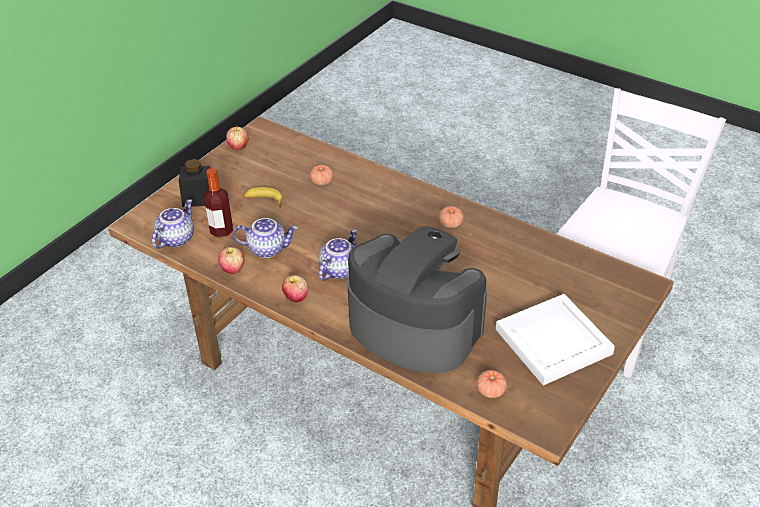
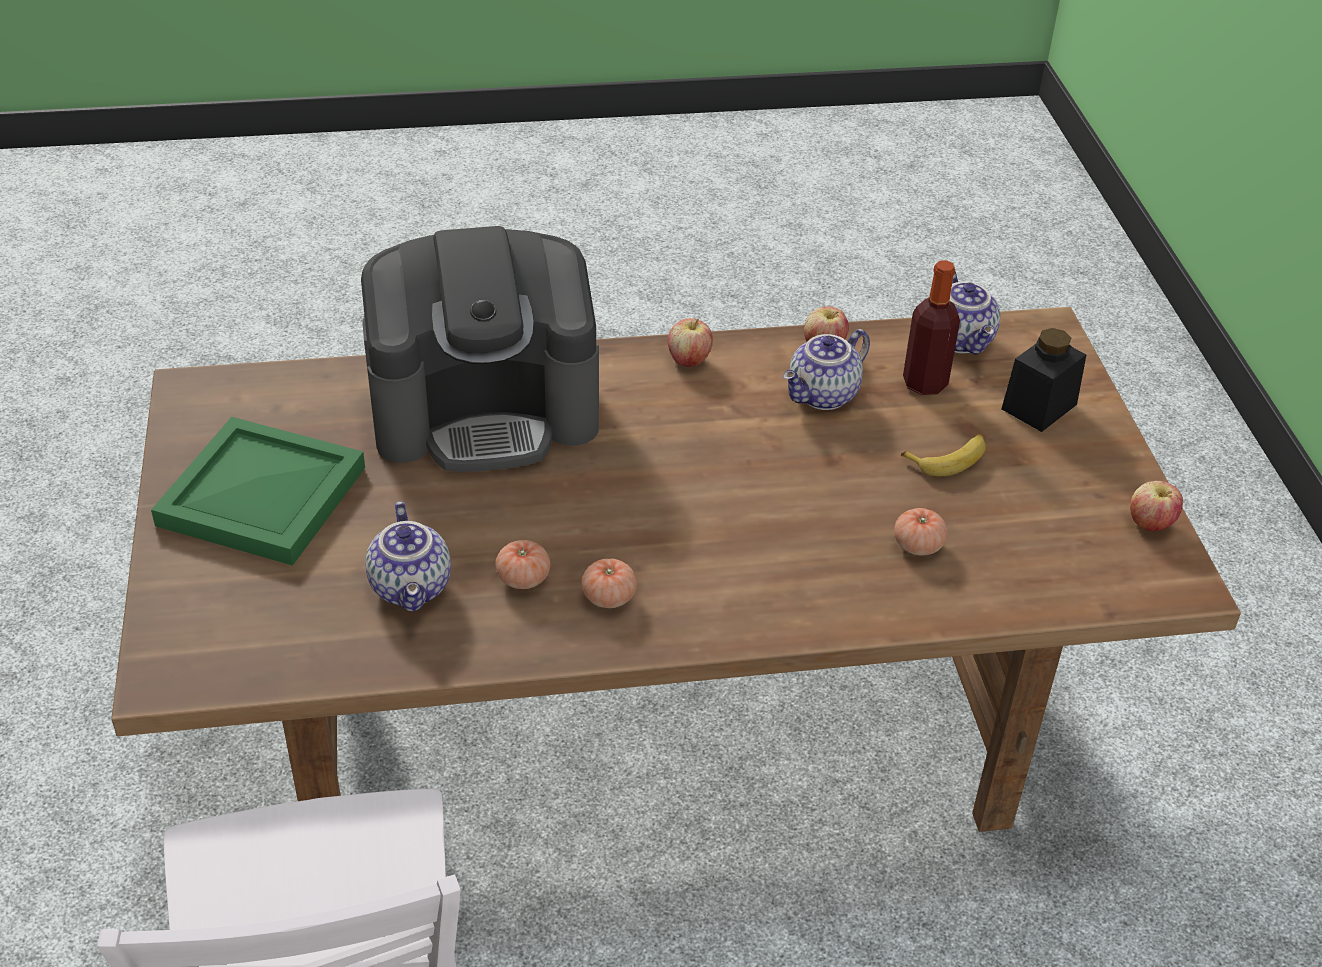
camera: 135 degrees right, 0 degrees up
teapot [319,229,357,281] -> teapot moved to [365,501,451,611]
tomato [476,370,507,398] -> tomato moved to [495,540,551,589]
white tray [496,294,615,386] -> green tray [151,417,365,566]

